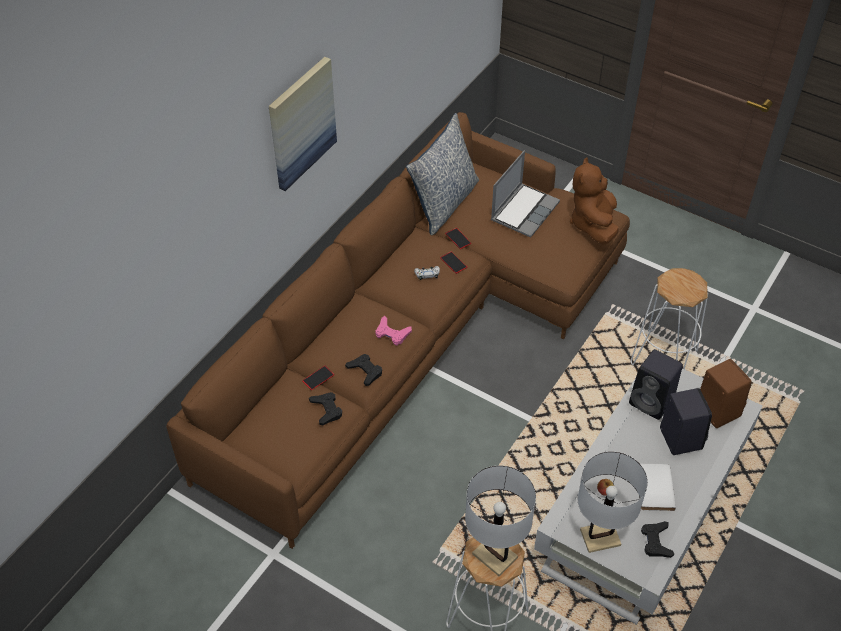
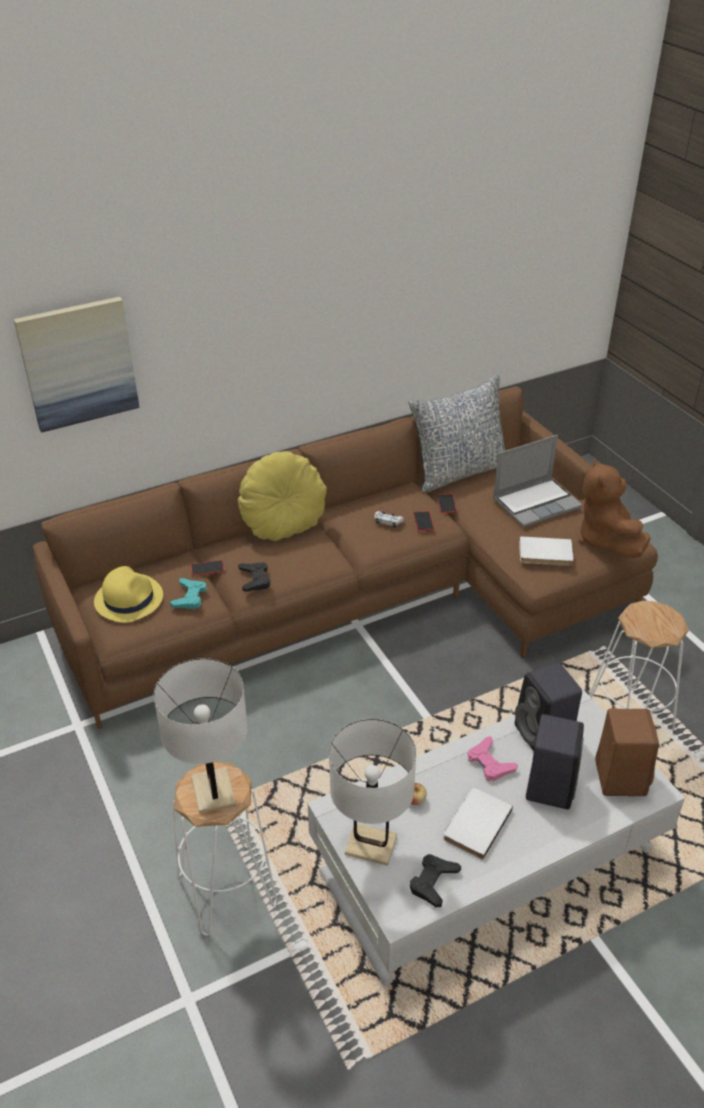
camera: 30 degrees right, 10 degrees down
picture [269,57,337,191] -> picture moved to [13,297,140,433]
black game controller [309,392,342,425] -> turquoise game controller [170,578,207,609]
pink game controller [375,316,412,345] -> pink game controller moved to [468,736,518,781]
brown plush toy [570,157,619,245] -> brown plush toy turned 45 degrees counterclockwise [579,458,650,558]
none -> yellow hat [94,566,163,623]
none -> yellow pillow [238,451,327,541]
none -> white book [519,536,574,566]

